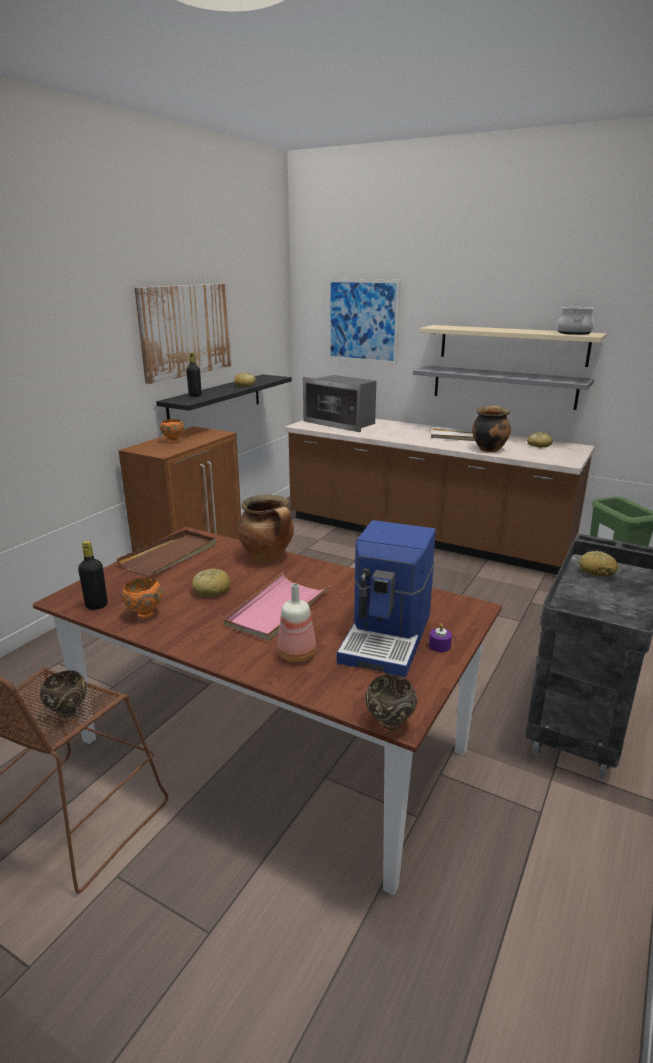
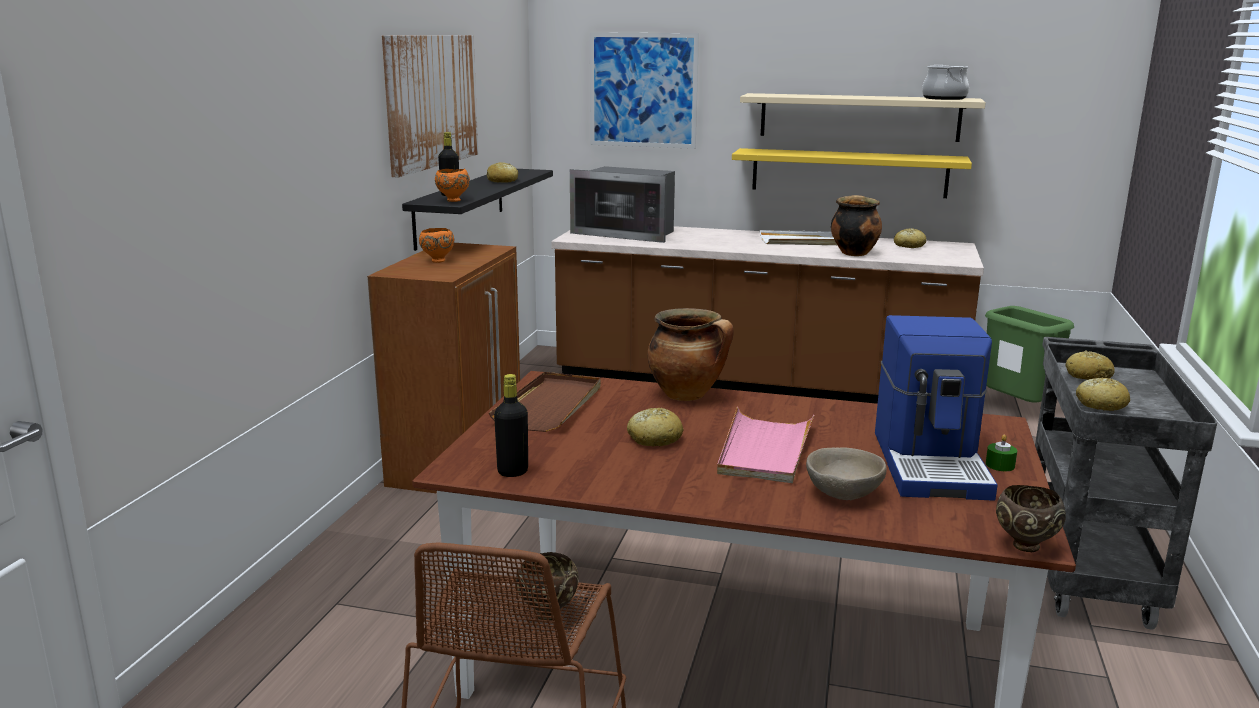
camera: 15 degrees left, 5 degrees down
orange bowl [122,578,163,618] -> orange bowl moved to [435,168,470,202]
bottle [277,583,316,662] -> beige bowl [806,447,887,500]
grey shelf [413,365,594,410] -> yellow shelf [732,148,972,198]
purple candle [429,623,452,652] -> green candle [986,435,1017,471]
none -> bread [1076,378,1130,411]

